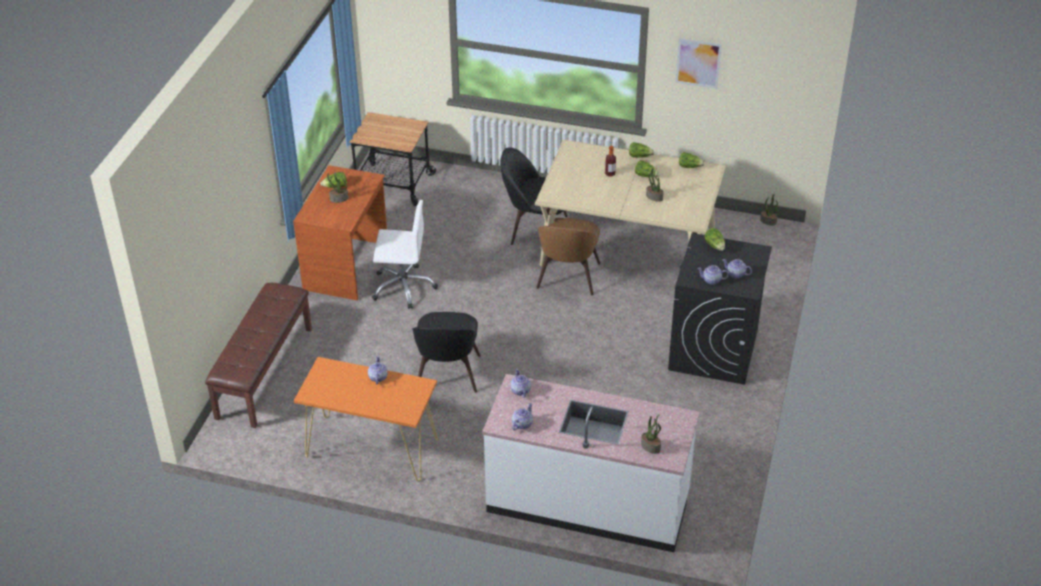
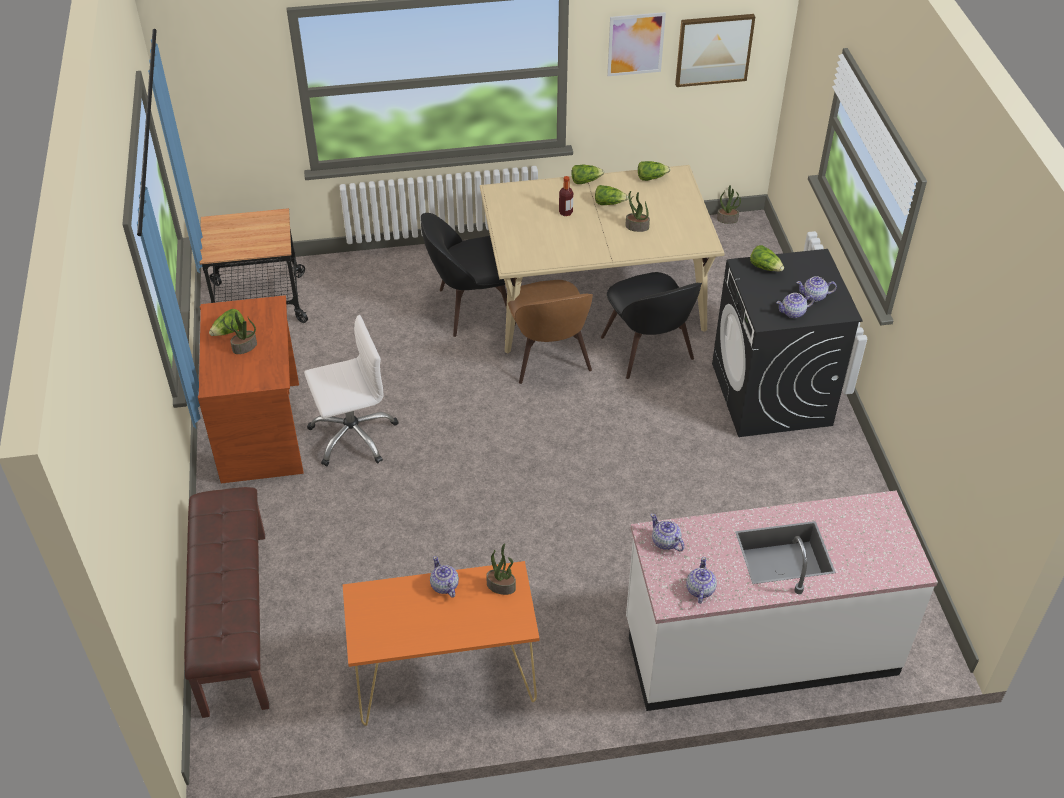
camera: 25 degrees left, 5 degrees up
black chair [412,312,481,393] -> black chair moved to [601,272,702,379]
potted plant [641,414,661,454] -> potted plant moved to [486,543,516,595]
none -> picture [675,14,755,87]

